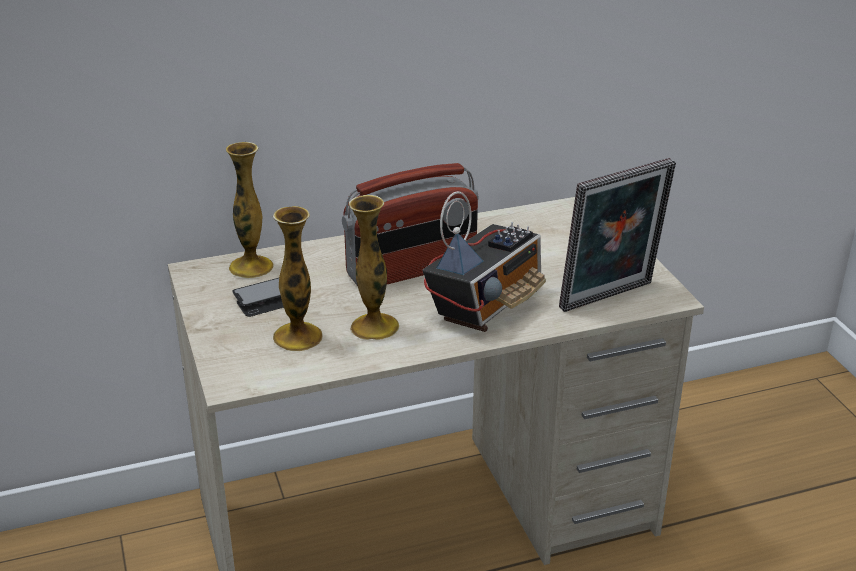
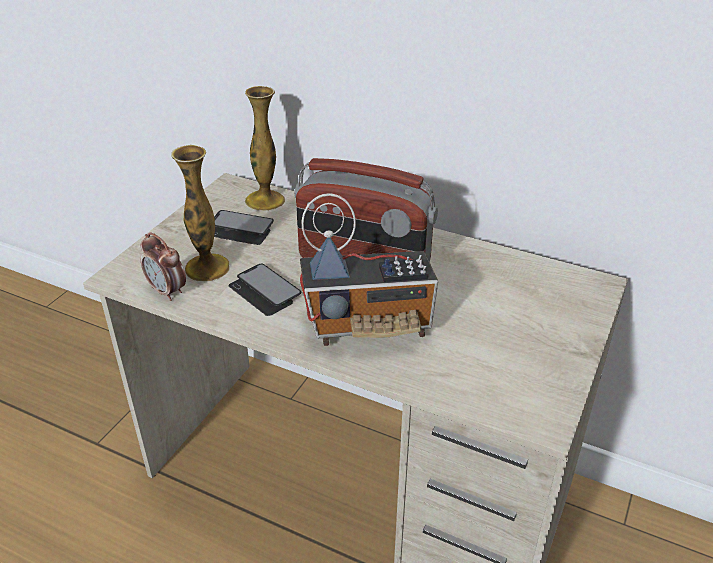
camera: 45 degrees right, 5 degrees up
vase [349,195,399,340] -> phone [228,263,301,316]
picture frame [559,158,676,312] -> none
none -> alarm clock [141,232,186,301]

